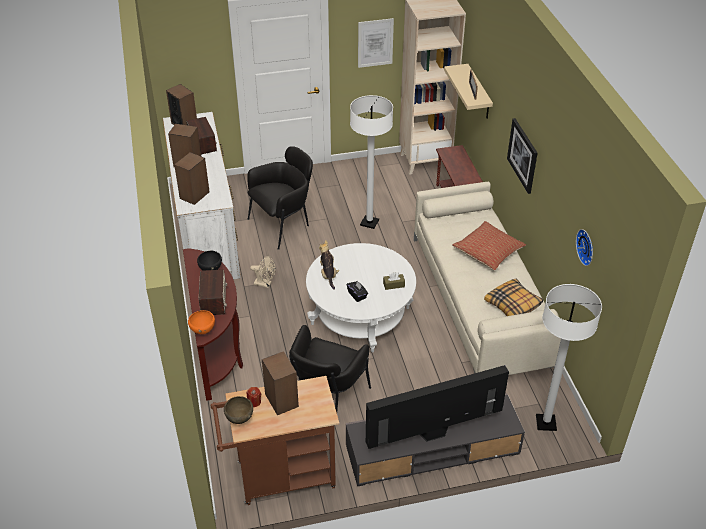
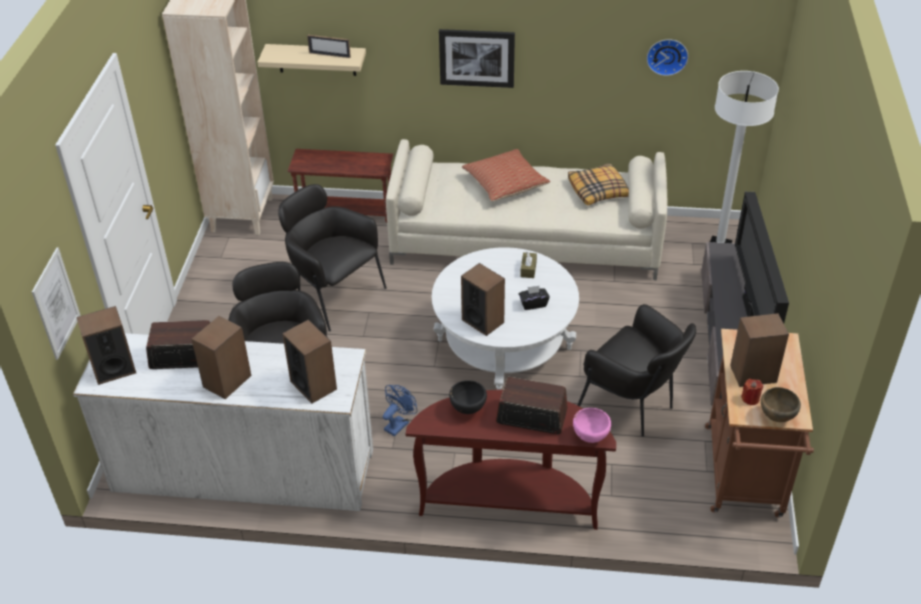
camera: 70 degrees left, 0 degrees up
orange bowl [188,310,215,334] -> pink bowl [573,408,611,443]
beige fan [250,255,275,288] -> blue fan [383,385,418,436]
plush toy [319,240,339,289] -> speaker [461,263,505,336]
white floor lamp [350,95,393,229] -> black armchair [278,184,387,331]
picture [358,18,394,68] -> picture moved to [32,248,80,360]

